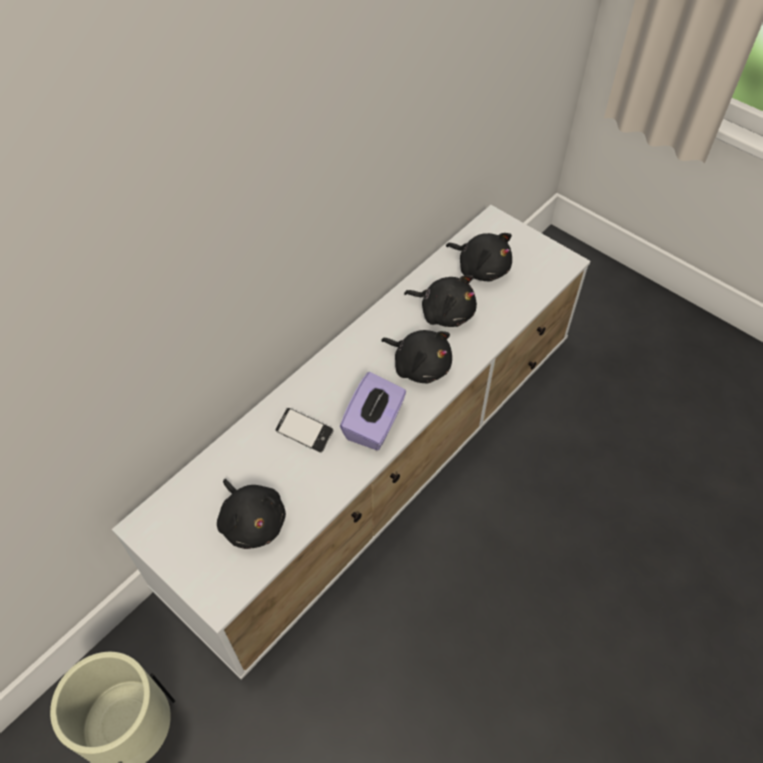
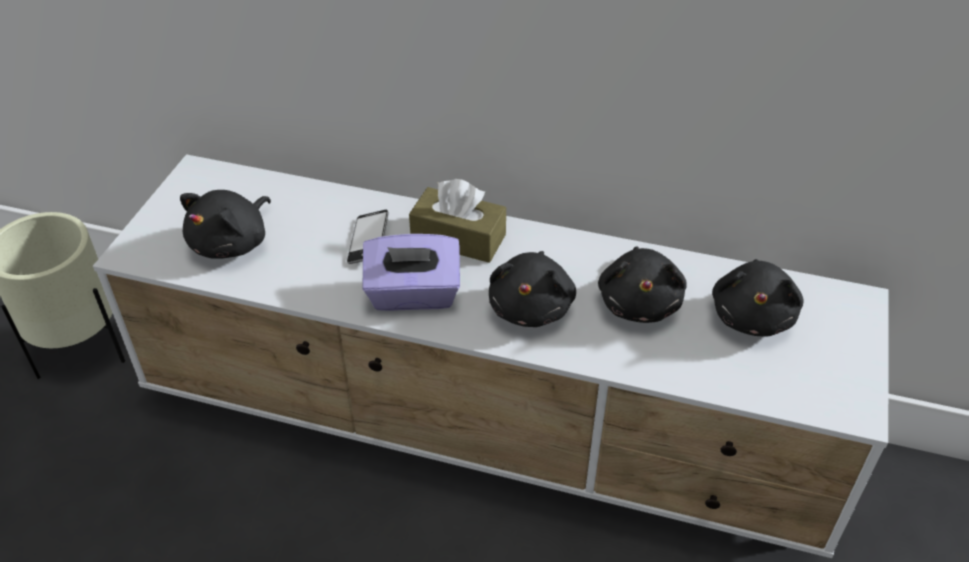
camera: 65 degrees right, 10 degrees down
none -> brown tissue box [409,179,506,263]

